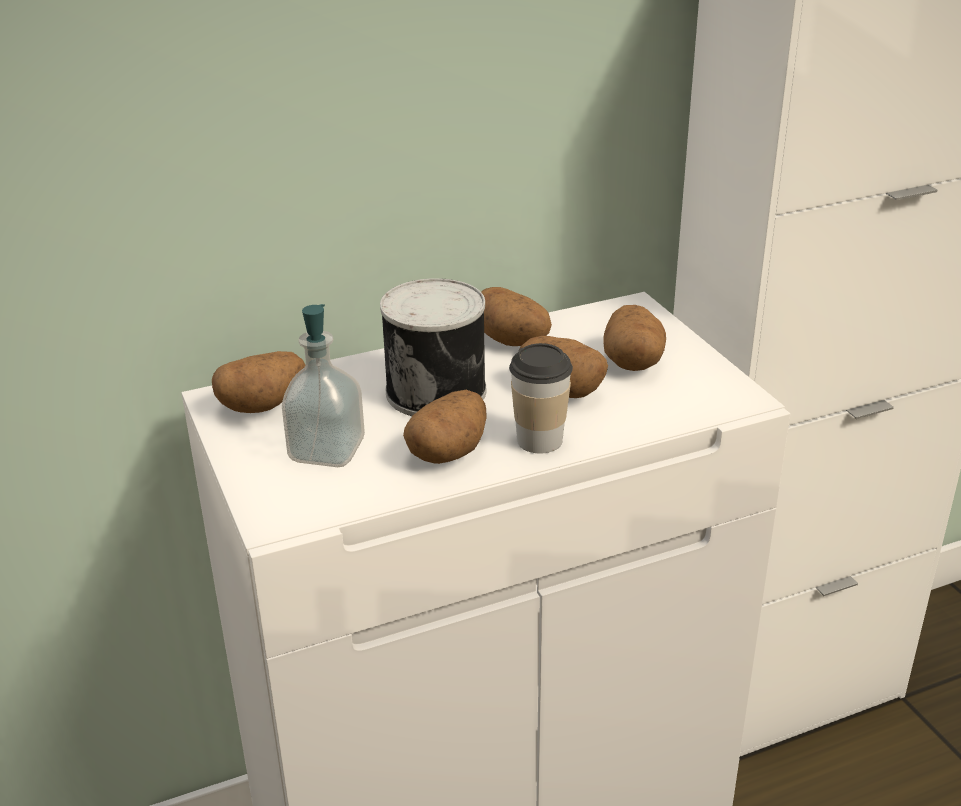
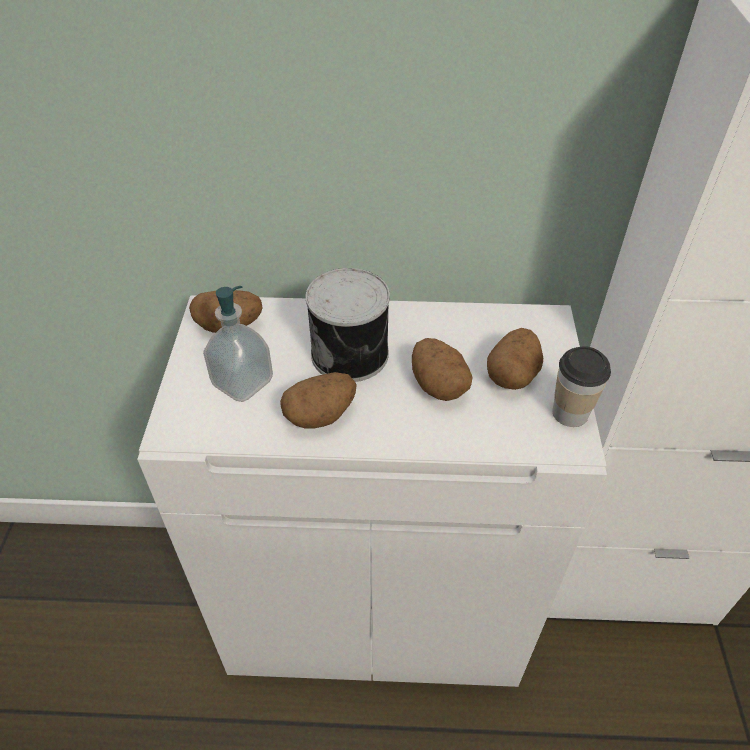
camera: 25 degrees right, 15 degrees up
potato [481,287,552,346] -> none
cup [509,343,573,453] -> cup moved to [553,346,611,427]

